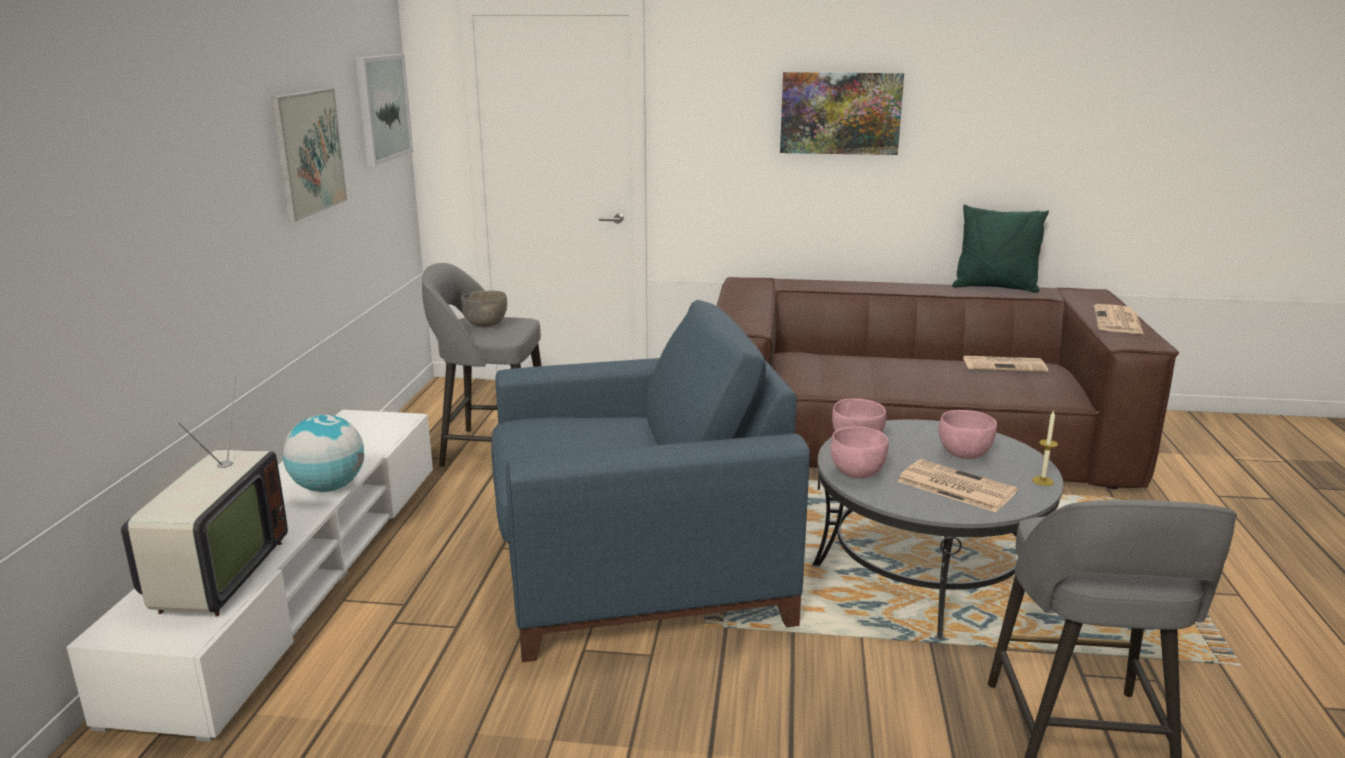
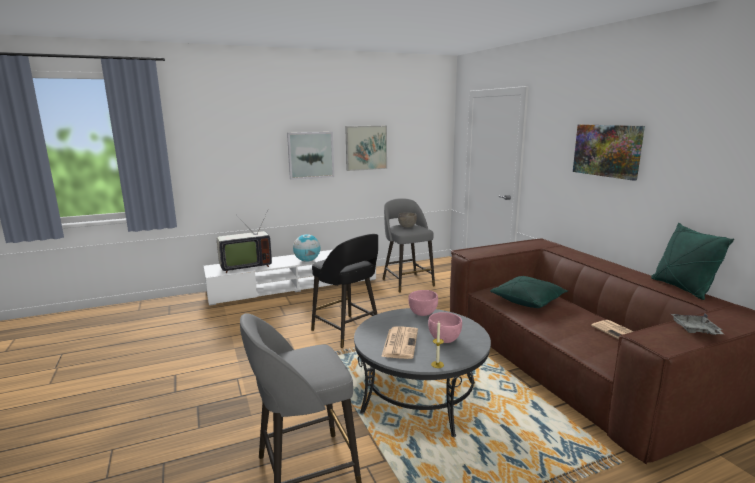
camera: 60 degrees right, 5 degrees down
picture [356,54,413,166] -> picture moved to [287,132,334,180]
blue armchair [491,300,810,662] -> black stool [311,234,378,348]
pink bowl [830,426,889,478] -> none
newspaper [1094,304,1144,334] -> grey tray [671,314,724,335]
none -> green pillow [490,276,568,308]

